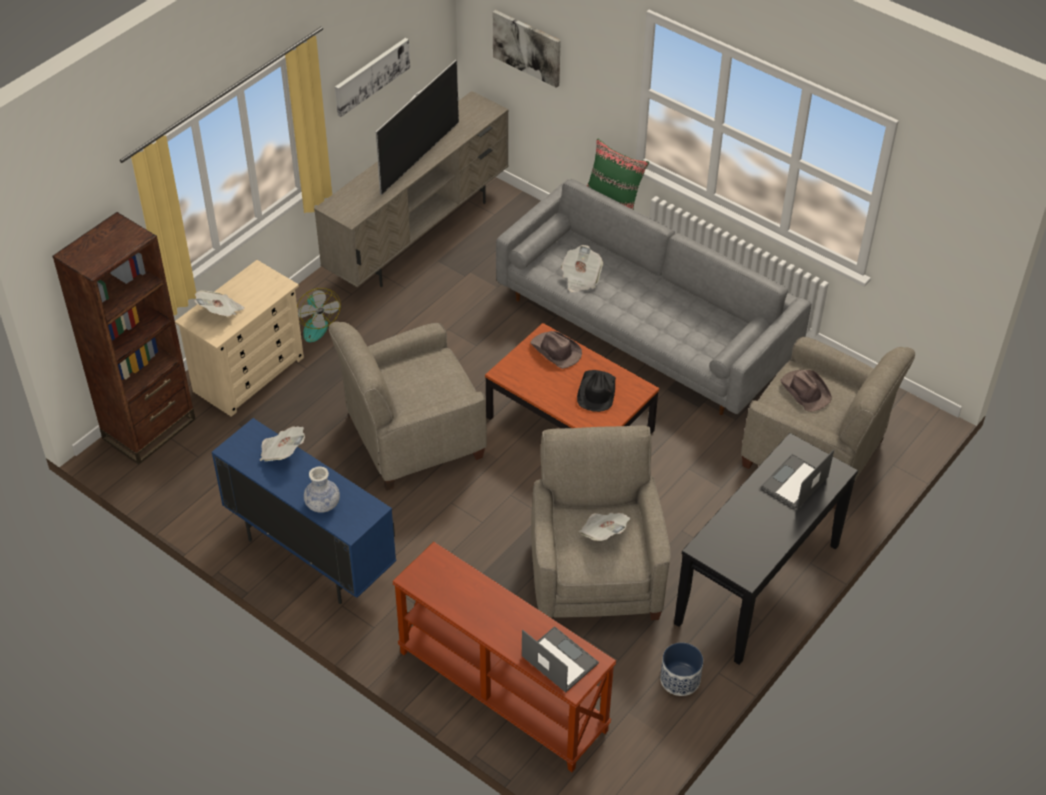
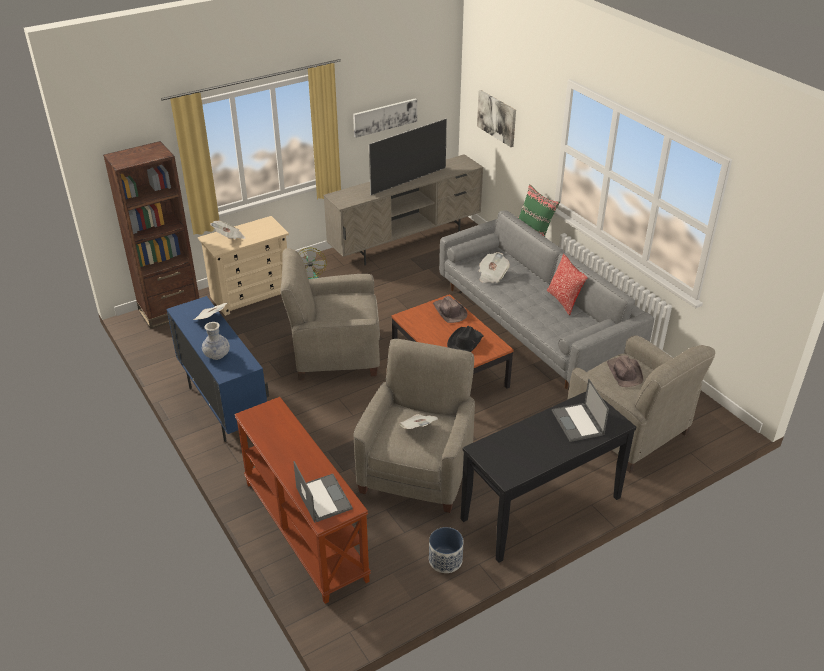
camera: 20 degrees right, 10 degrees down
laptop [761,450,834,510] -> laptop turned 75 degrees counterclockwise [552,379,609,442]
none -> pillow [547,254,588,315]

